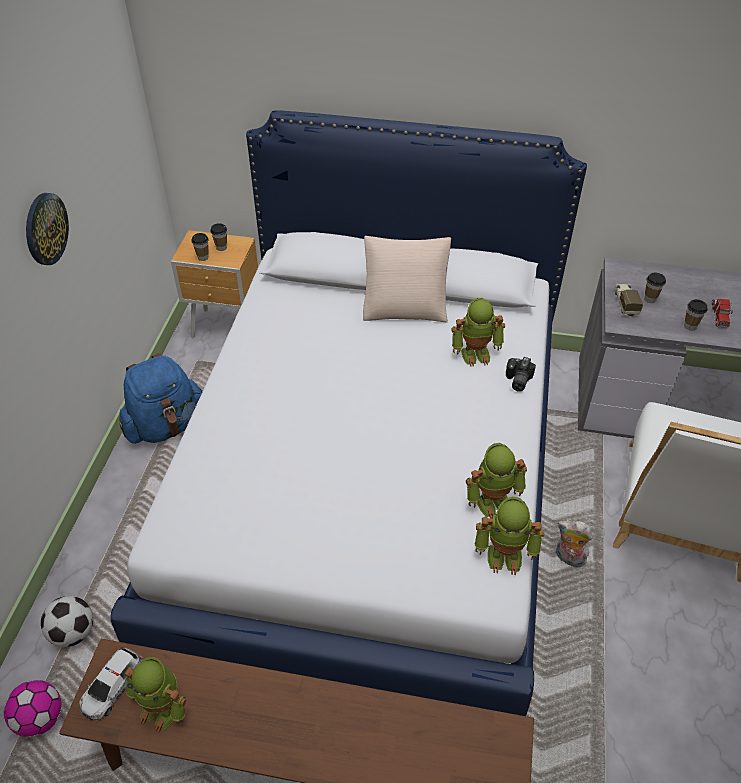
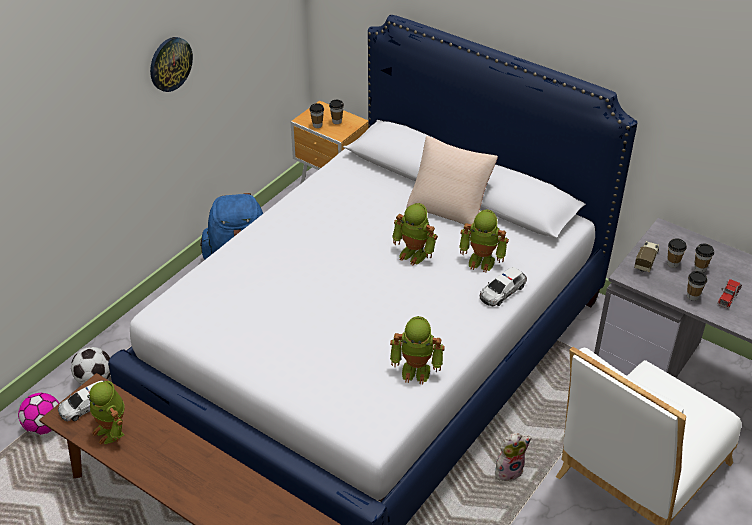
camera: 25 degrees right, 5 degrees down
toy robot [475,496,544,575] -> toy robot moved to [392,203,438,265]
camera [506,357,536,392] -> toy car [480,267,527,306]
plush toy [556,521,593,567] -> plush toy turned 105 degrees clockwise [495,433,531,481]
none -> cup [694,244,714,273]

